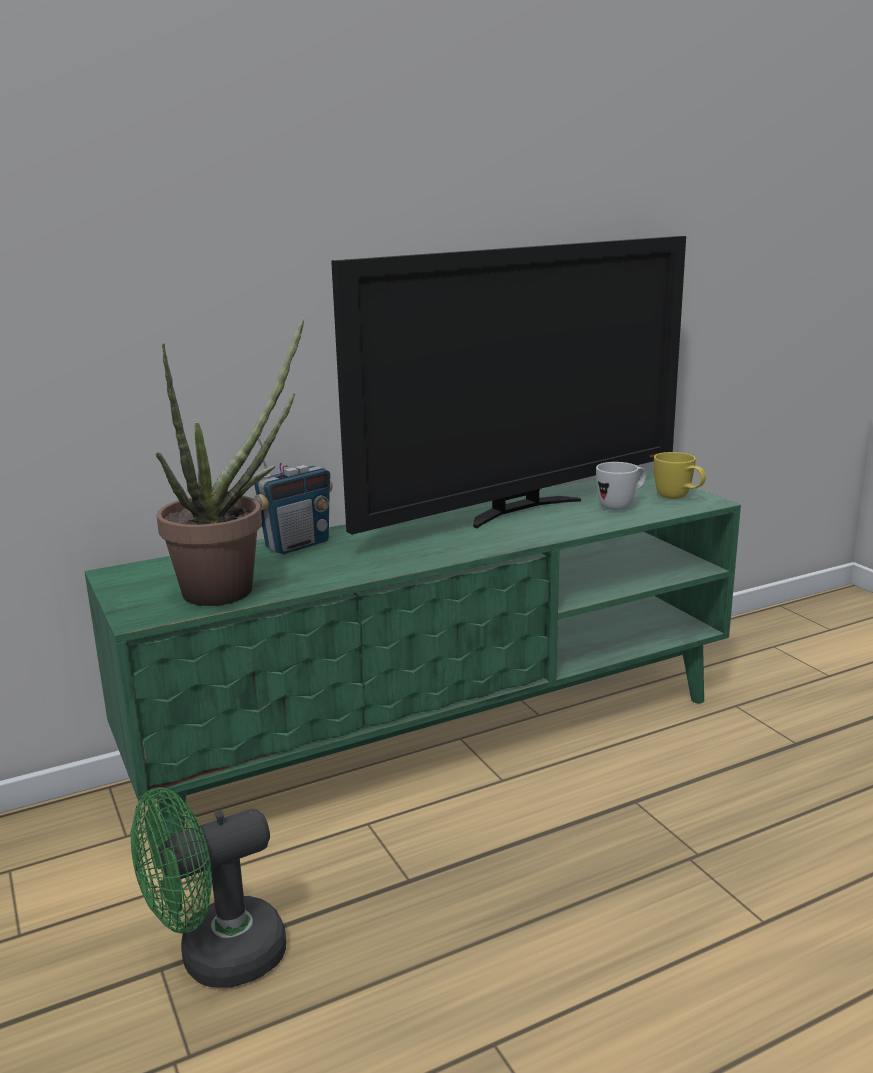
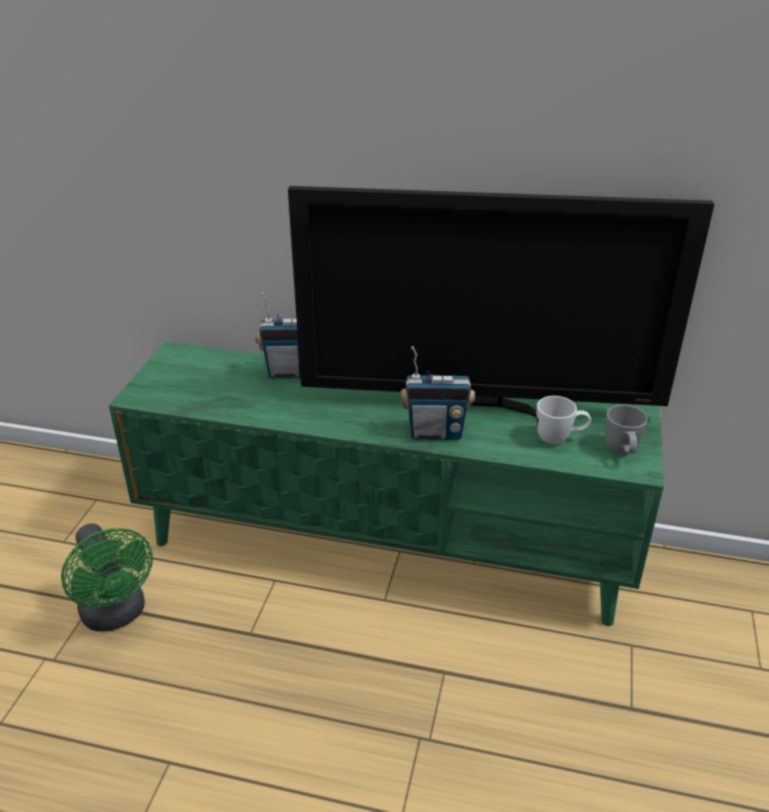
camera: 40 degrees right, 15 degrees up
green fan [131,787,286,988] -> green fan turned 135 degrees counterclockwise [61,523,153,632]
potted plant [156,317,304,606] -> none
yellow mug [654,452,706,499] -> grey mug [606,405,648,454]
none -> radio [401,346,475,440]

